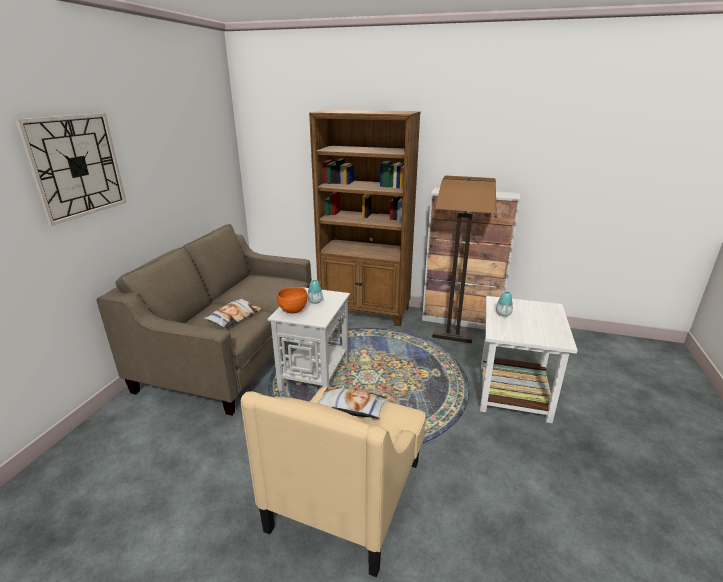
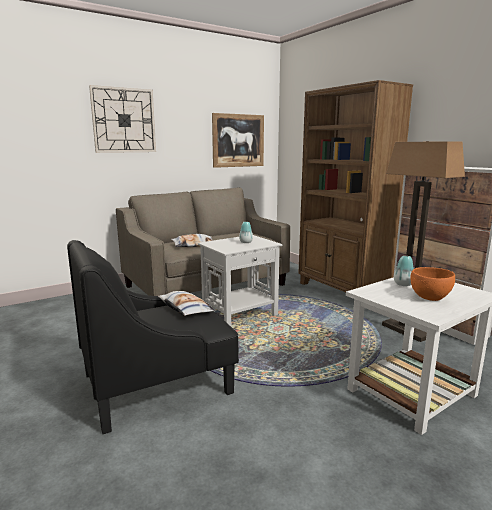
camera: 40 degrees right, 10 degrees down
beige armchair [241,387,425,577] -> black armchair [67,240,239,434]
orange bowl [277,287,308,314] -> orange bowl moved to [411,267,455,301]
none -> picture [212,113,264,168]

